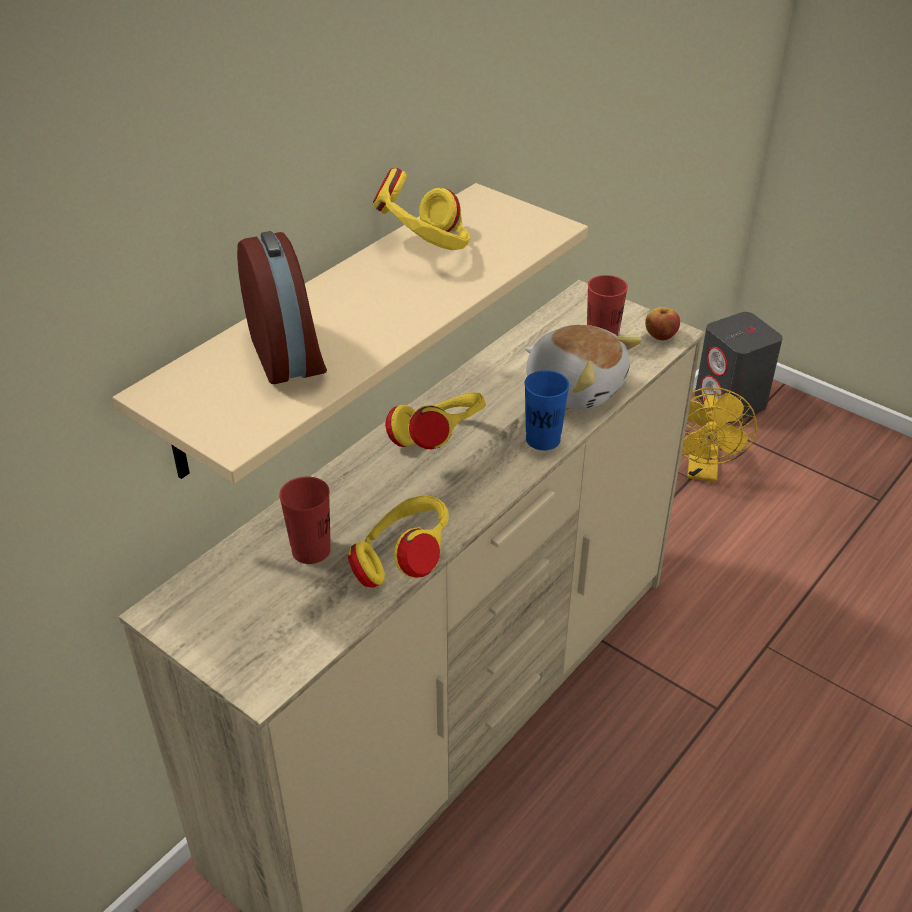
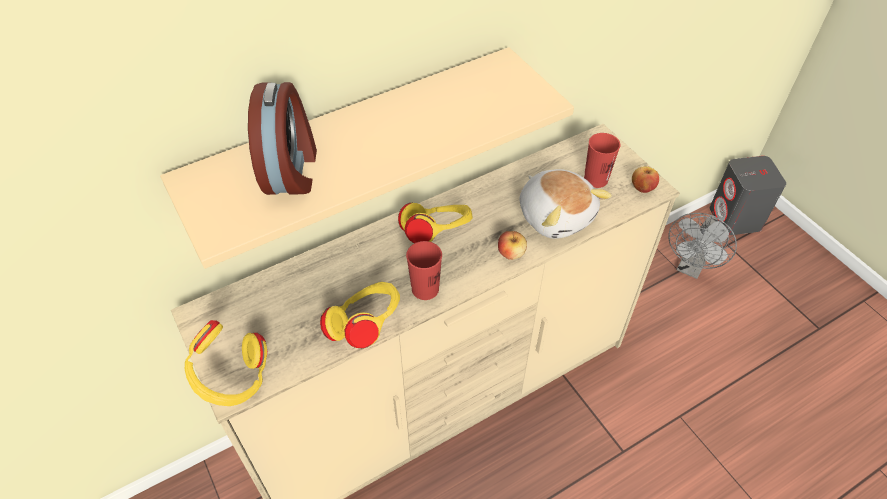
camera: 20 degrees right, 10 degrees up
red cup [279,476,331,564] -> red cup moved to [406,241,442,300]
yellow headphones [373,168,470,250] -> yellow headphones moved to [185,320,267,406]
blue cup [524,370,569,450] -> apple [498,231,527,260]
yellow fan [682,387,757,482] -> grey fan [668,213,737,279]

